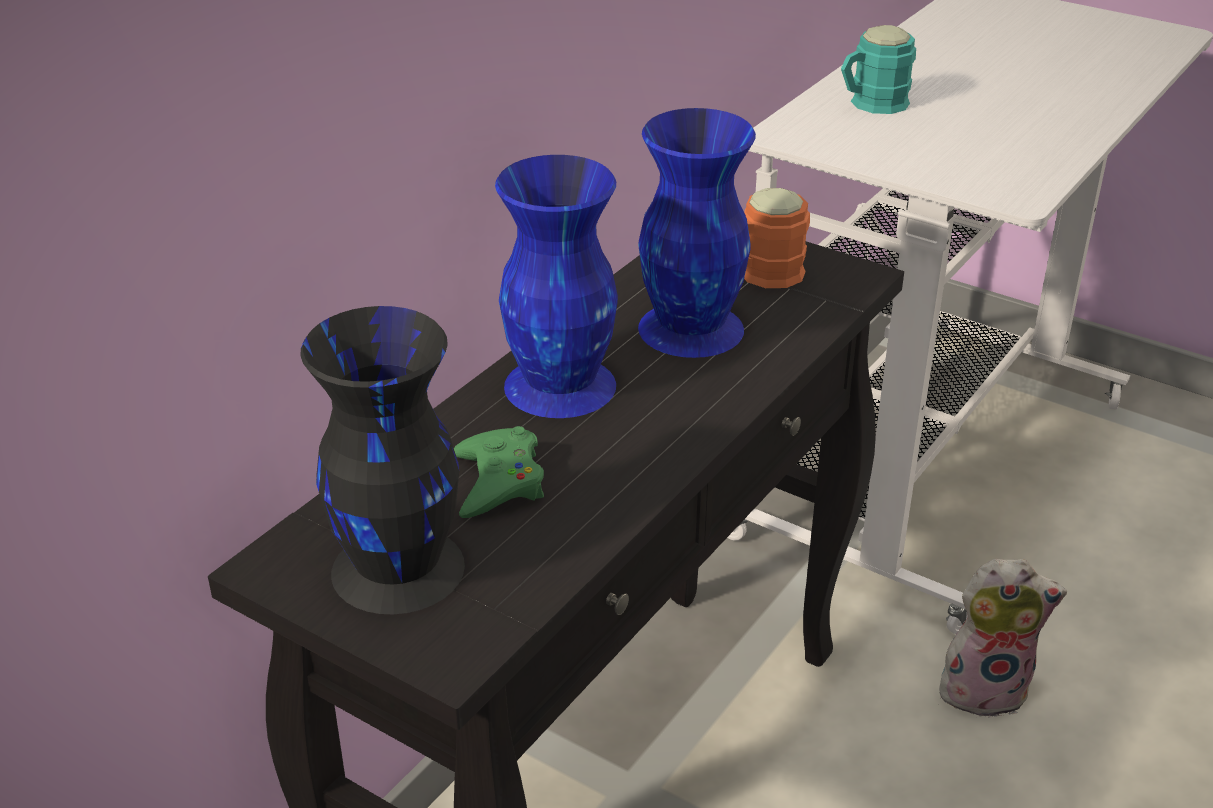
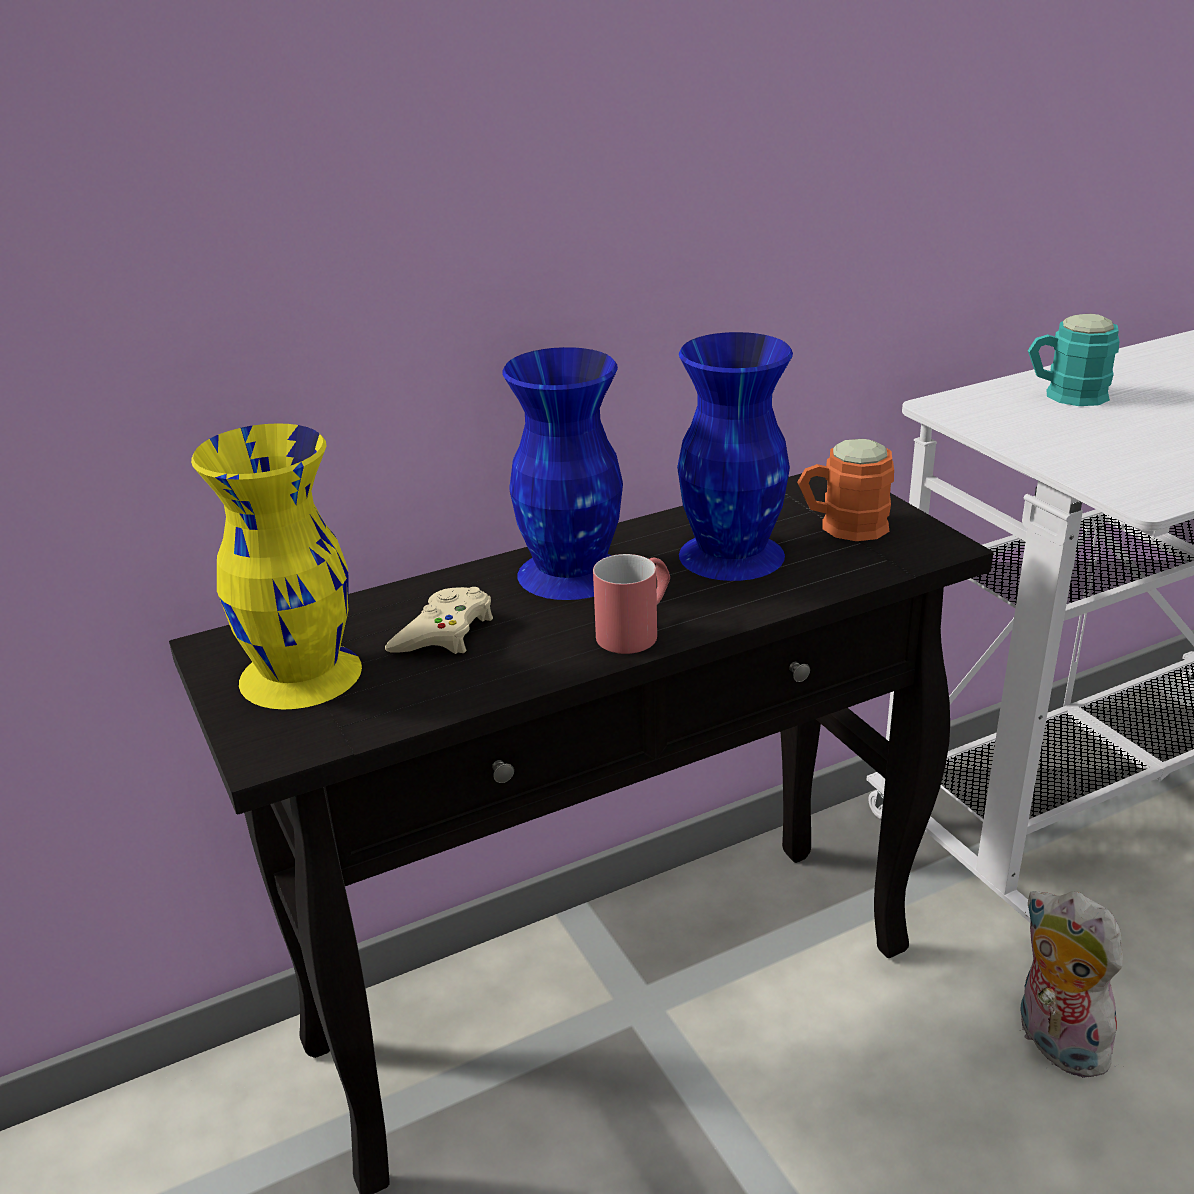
camera: 30 degrees right, 5 degrees down
black vase [300,306,465,614] -> yellow vase [191,423,362,709]
green game controller [454,426,544,518] -> beige game controller [385,587,493,654]
plush toy [939,559,1067,718] -> plush toy turned 150 degrees counterclockwise [1020,891,1123,1078]
none -> red mug [593,554,670,654]

